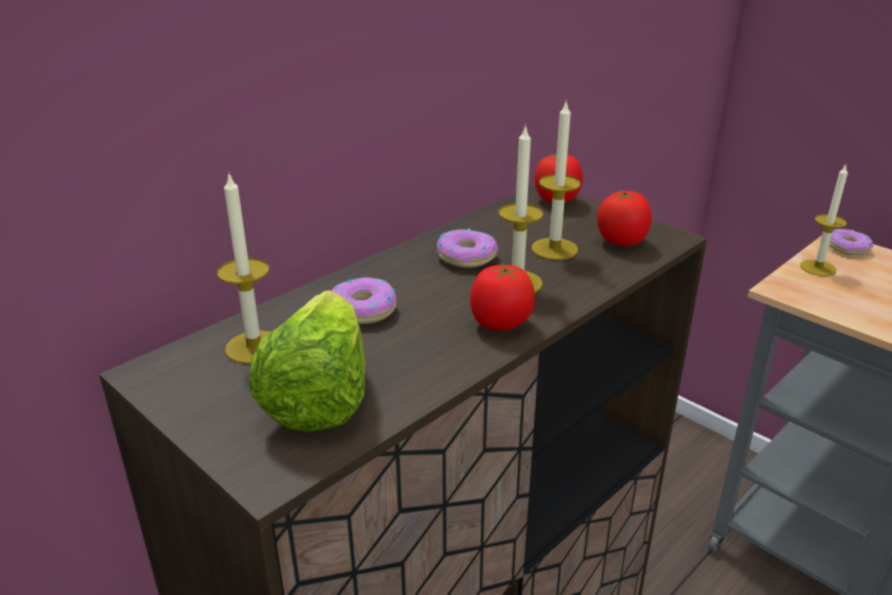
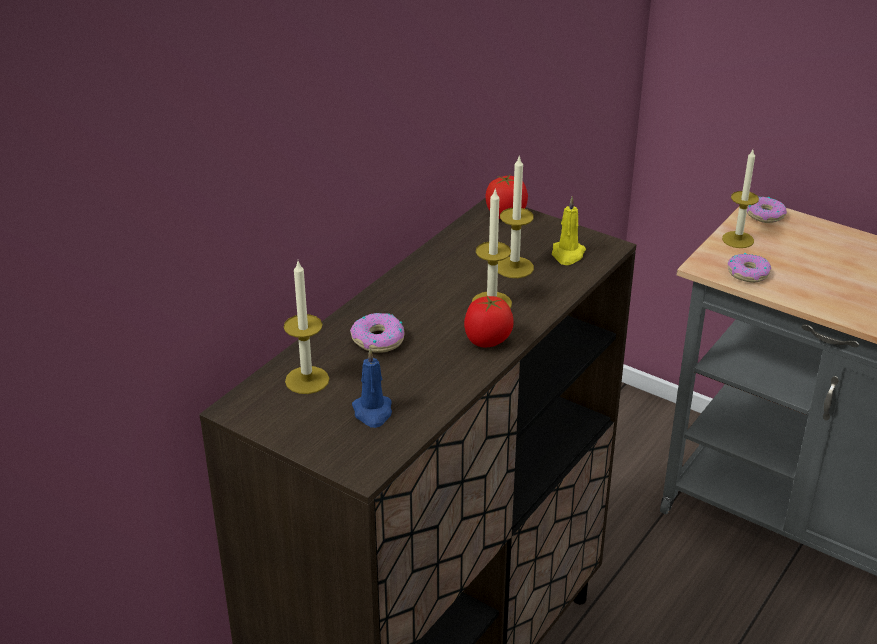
camera: 10 degrees left, 5 degrees up
lettuce [249,290,366,432] -> blue candle [352,348,392,428]
donut [437,228,498,268] -> donut moved to [728,253,771,283]
tomato [597,189,652,246] -> yellow candle [552,196,586,265]

